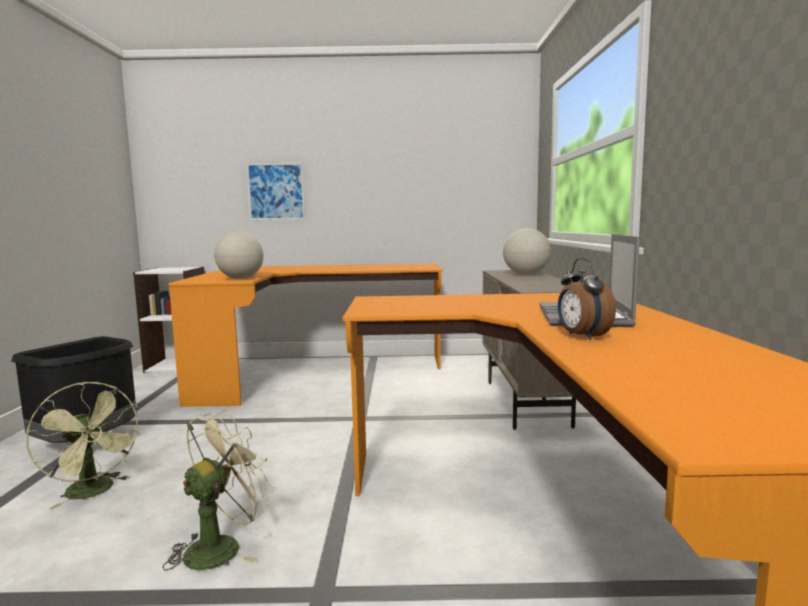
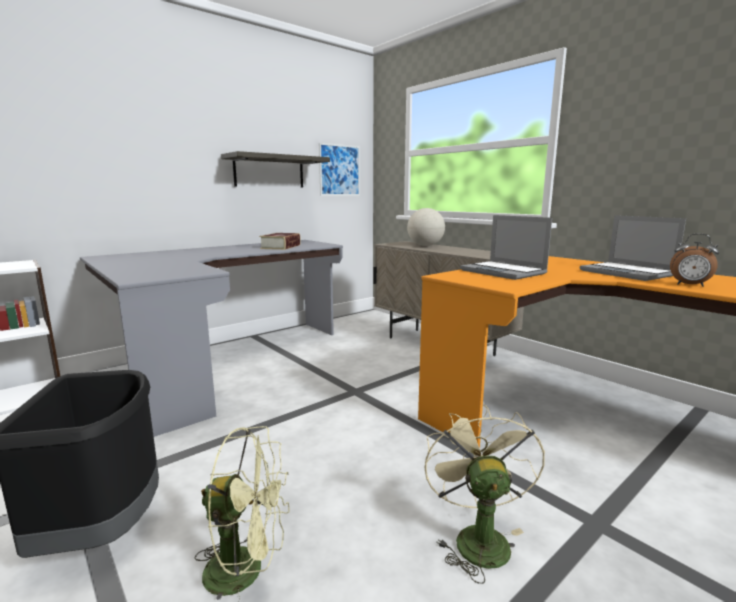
camera: 40 degrees left, 5 degrees up
orange desk [168,263,443,407] -> grey desk [80,240,343,437]
globe [214,232,264,279] -> none
picture [246,163,305,220] -> picture moved to [319,143,360,196]
none -> shelf [221,151,330,187]
none -> book [259,233,301,250]
none -> laptop [460,215,552,280]

